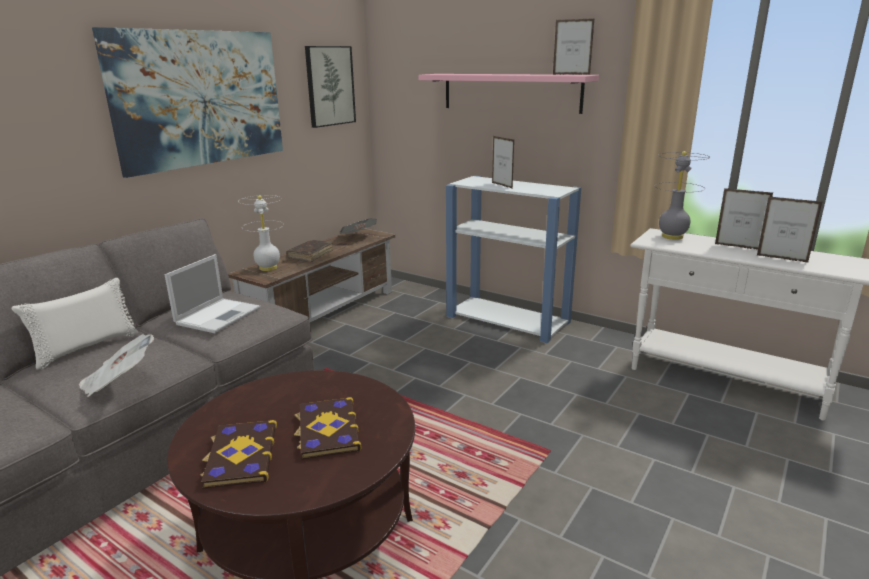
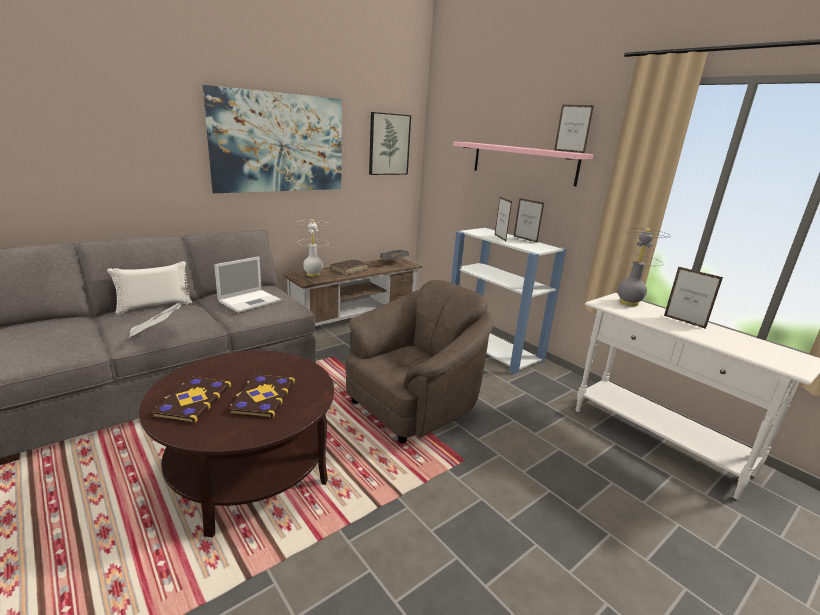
camera: 15 degrees right, 0 degrees up
picture frame [757,197,822,263] -> picture frame moved to [514,198,544,243]
none -> brown armchair [345,280,494,443]

